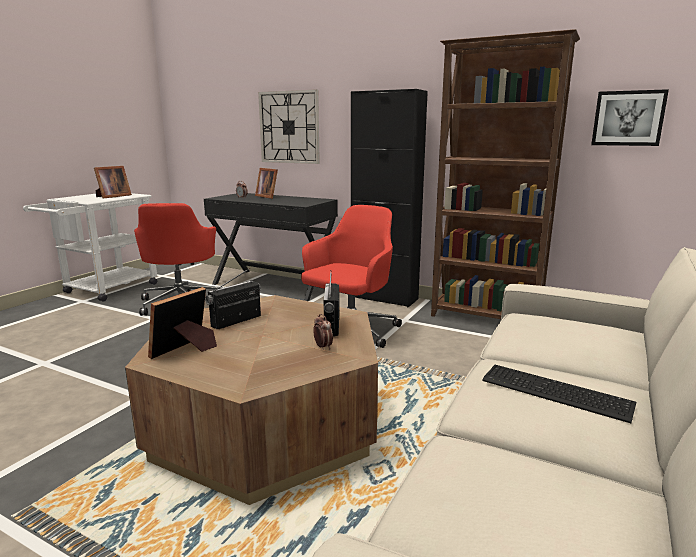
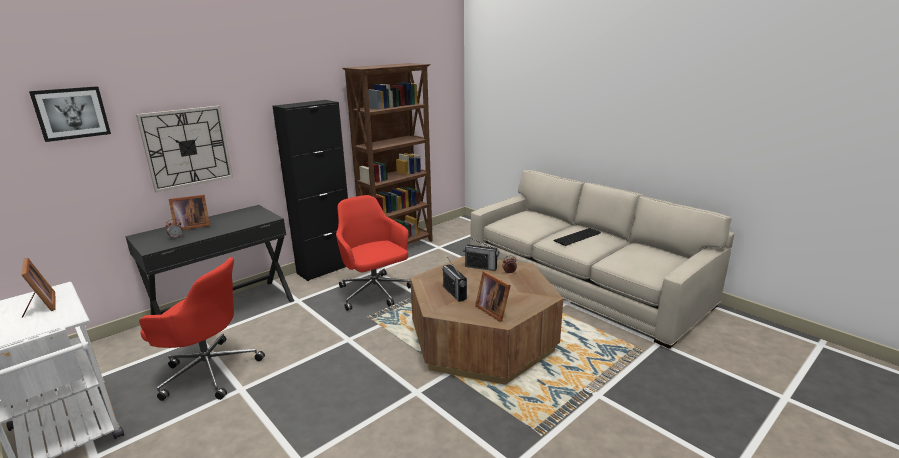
camera: 70 degrees left, 5 degrees up
picture [591,89,669,146] -> picture moved to [29,86,111,142]

